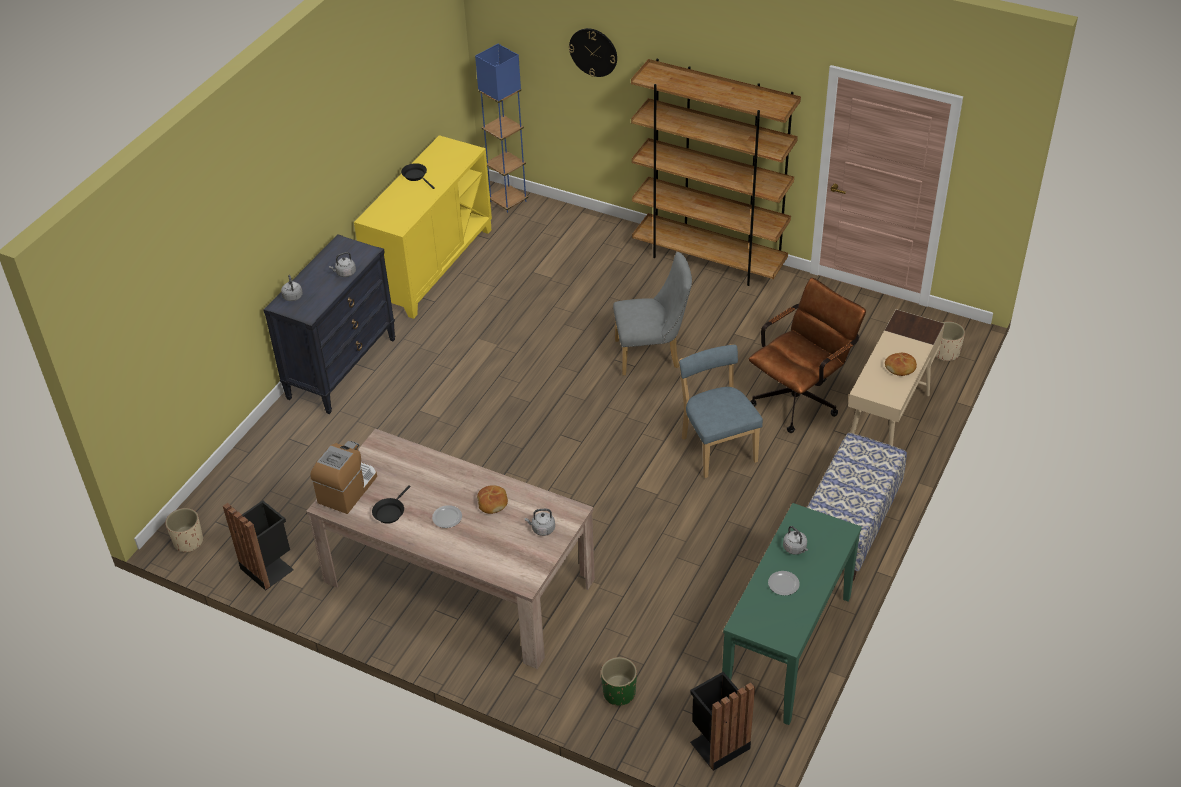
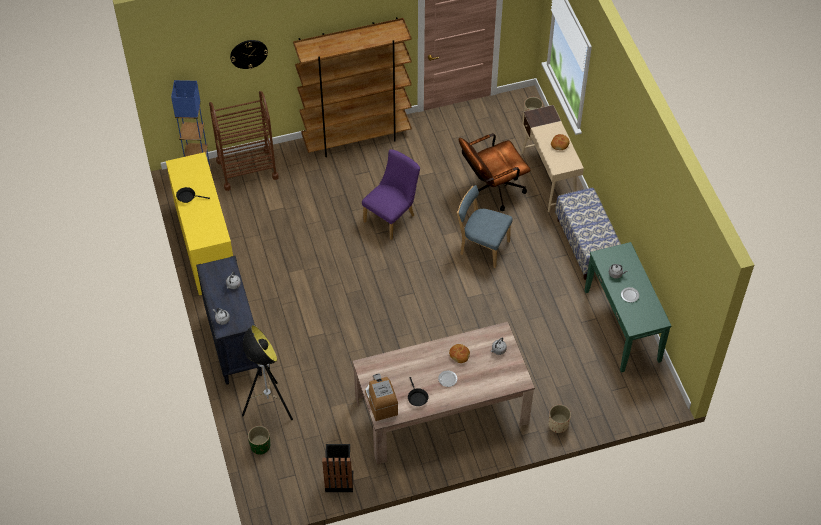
camera: 45 degrees left, 10 degrees up
beige planter [165,508,203,553] -> beige planter moved to [549,405,571,433]
green planter [601,657,637,706] -> green planter moved to [248,426,270,455]
grey chair [613,252,692,375] -> purple chair [362,150,420,240]
black trash can [690,672,755,771] -> none
brown office chair [749,278,866,433] -> brown office chair turned 120 degrees counterclockwise [459,133,531,211]
none -> brown cart [209,91,279,191]
none -> floor lamp [242,325,293,420]

